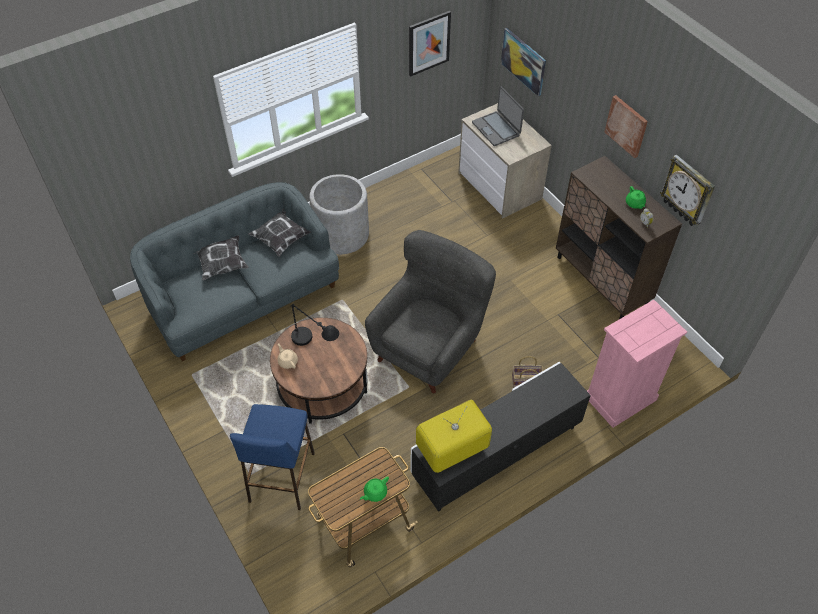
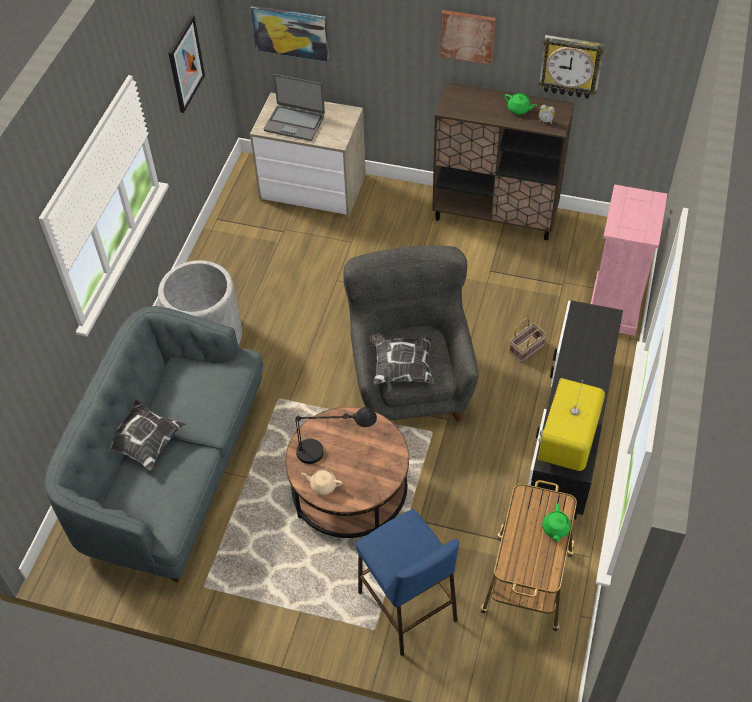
camera: 40 degrees left, 0 degrees up
pillow [248,209,311,257] -> pillow moved to [370,334,434,385]

